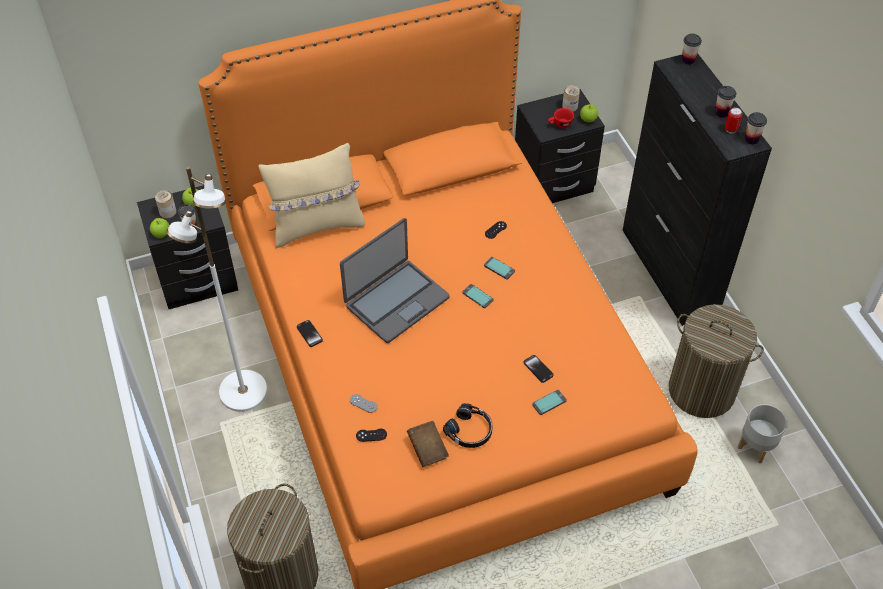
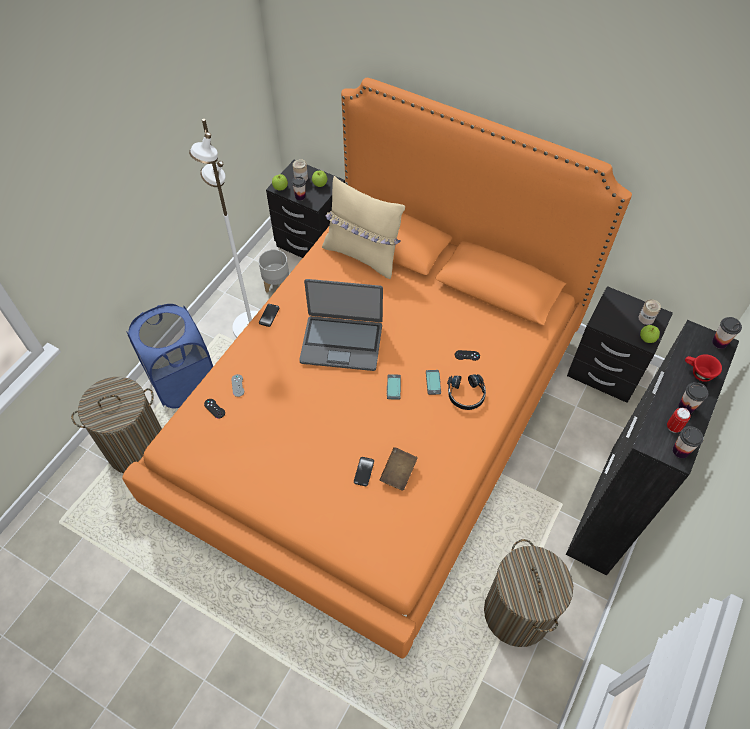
camera: 50 degrees right, 5 degrees up
brown book [407,421,449,467] -> brown book moved to [379,447,418,491]
black headphones [443,403,493,448] -> black headphones moved to [447,374,486,410]
phone [532,390,567,415] -> none
red cup [548,108,574,128] -> red cup moved to [685,354,722,382]
grey planter [738,404,787,463] -> grey planter moved to [258,249,289,293]
none -> blue laundry basket [126,304,213,409]

